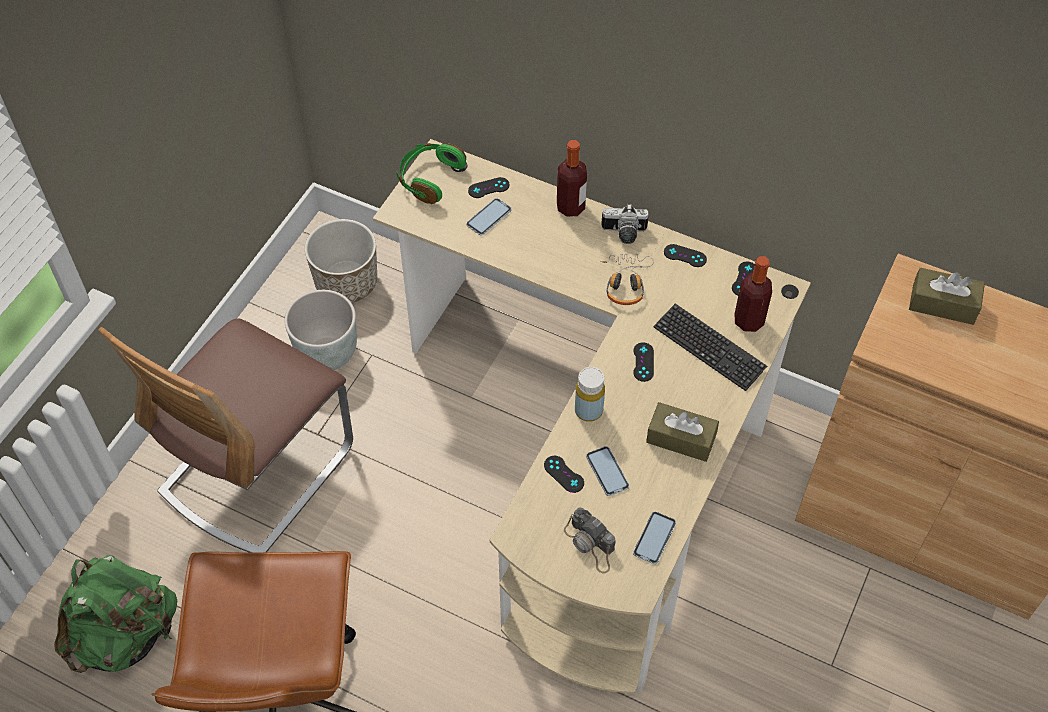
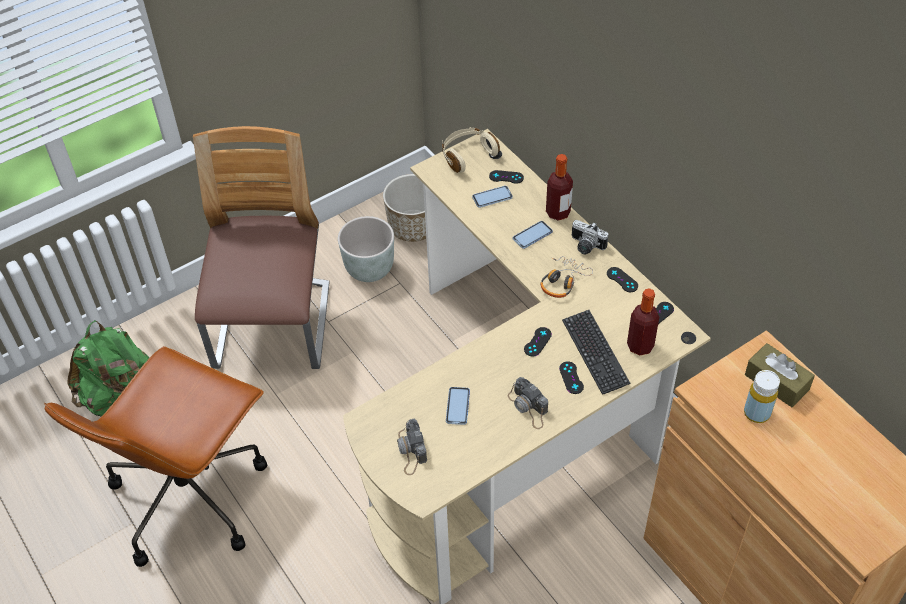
camera: 30 degrees right, 5 degrees down
chair [98,318,353,553] -> chair turned 120 degrees clockwise [193,126,330,369]
green headphones [396,143,466,204] -> beige headphones [442,127,500,173]
black game controller [544,456,584,493] -> black game controller moved to [559,361,584,394]
yellow bottle [575,367,605,422] -> yellow bottle moved to [744,370,780,423]
phone [633,511,676,564] -> phone moved to [513,221,553,249]
brown tissue box [646,402,719,462] -> camera [508,377,548,429]

